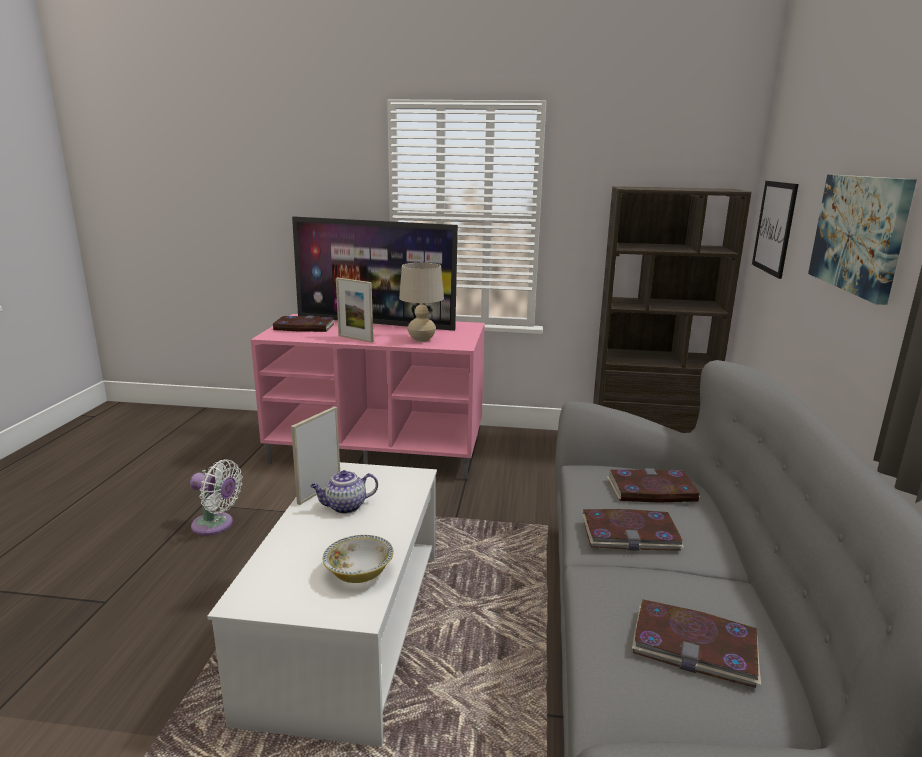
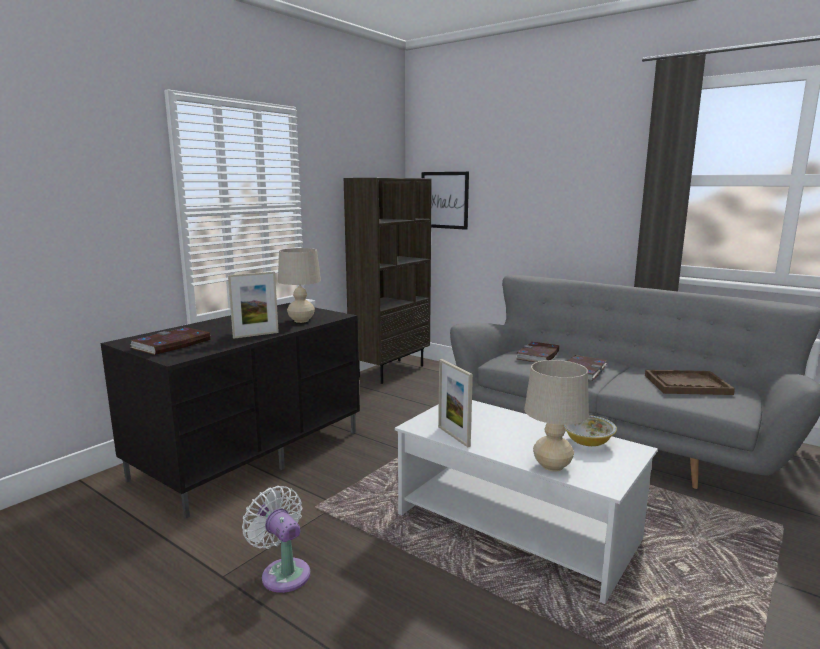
camera: 60 degrees left, 5 degrees down
white fan [190,459,242,535] -> white fan turned 90 degrees counterclockwise [242,486,310,593]
pink tv stand [251,314,485,480] -> black tv stand [101,303,360,518]
television [292,216,458,331] -> none
teapot [310,470,378,514] -> none
book [632,600,761,688] -> brown tray [645,370,735,395]
picture [808,175,917,305] -> none
none -> beige table lamp [524,360,589,471]

